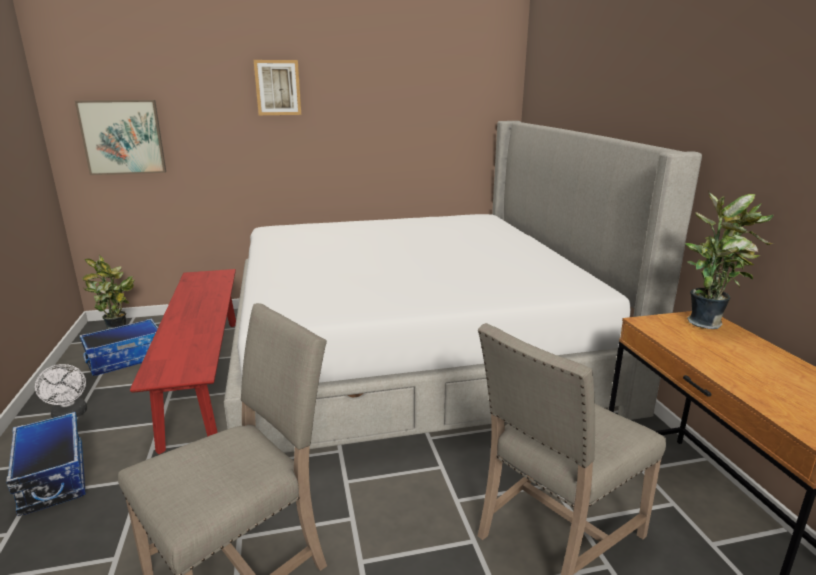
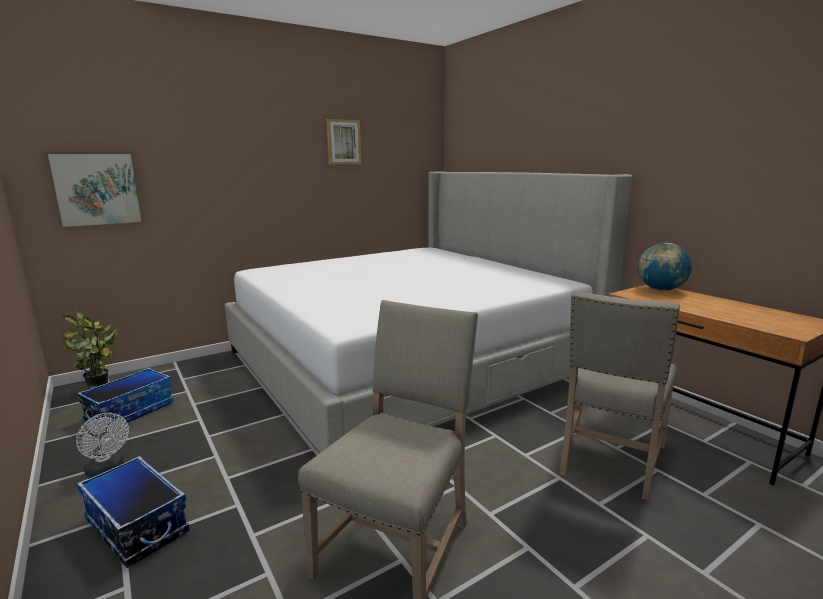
camera: 20 degrees left, 5 degrees down
red bench [130,269,236,454] -> none
picture [254,60,301,115] -> picture moved to [326,119,361,164]
potted plant [684,191,773,329] -> globe [638,243,692,291]

